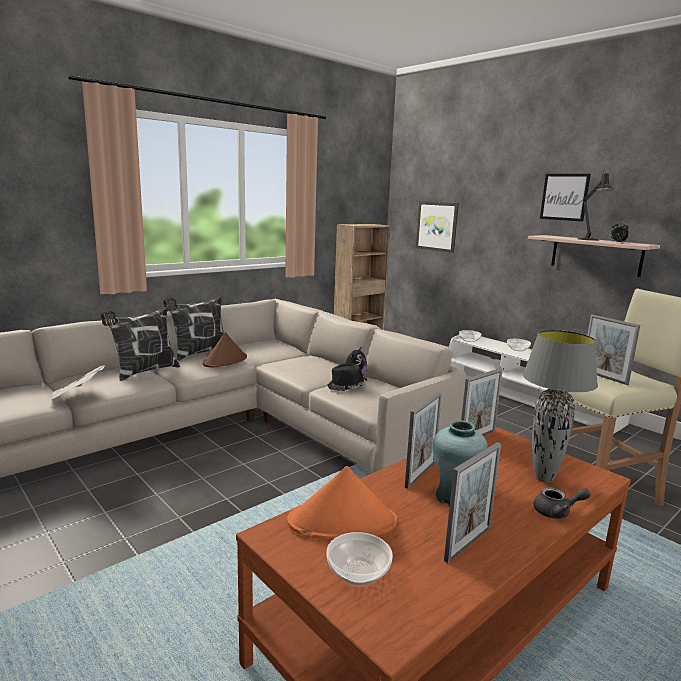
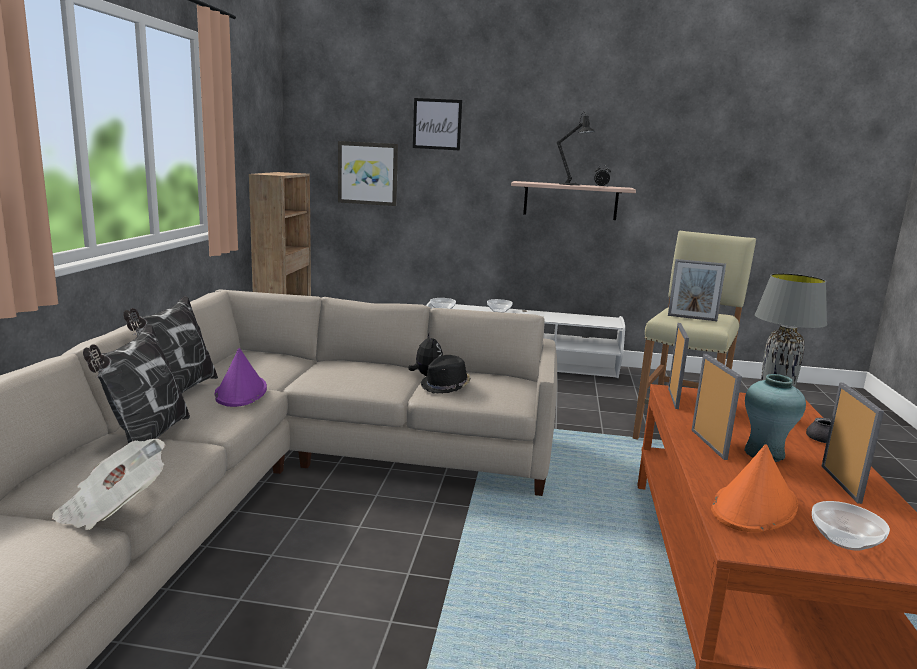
camera: 40 degrees left, 0 degrees up
brown hat [202,332,247,367] -> purple hat [215,348,267,407]
picture [540,174,591,222] -> picture moved to [413,98,462,150]

